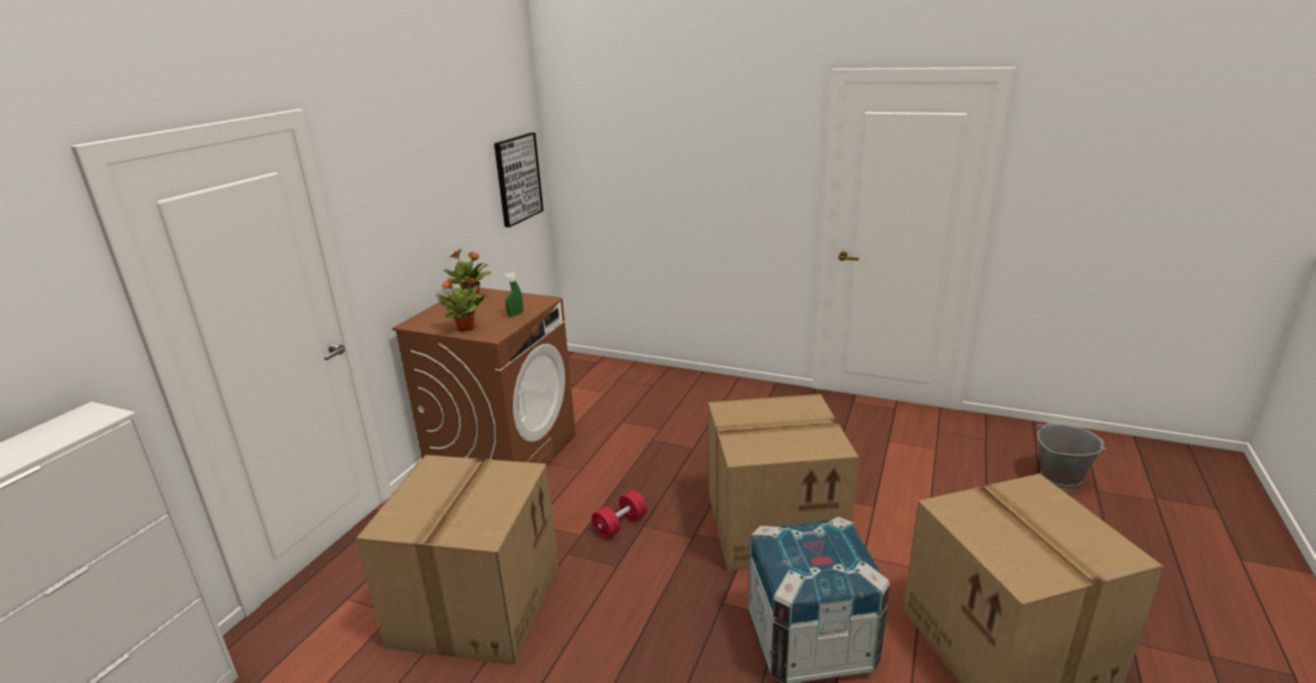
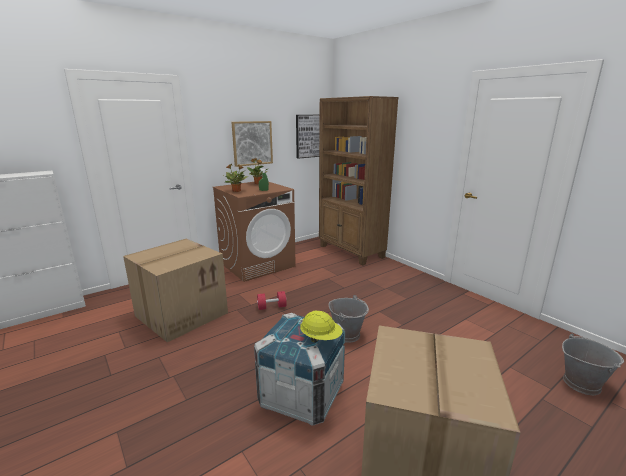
camera: 30 degrees right, 5 degrees down
cardboard box [708,394,859,571] -> grey bucket [329,295,369,343]
none -> picture [232,121,273,167]
none -> yellow hard hat [300,310,343,343]
none -> brown bookcase [319,96,399,265]

